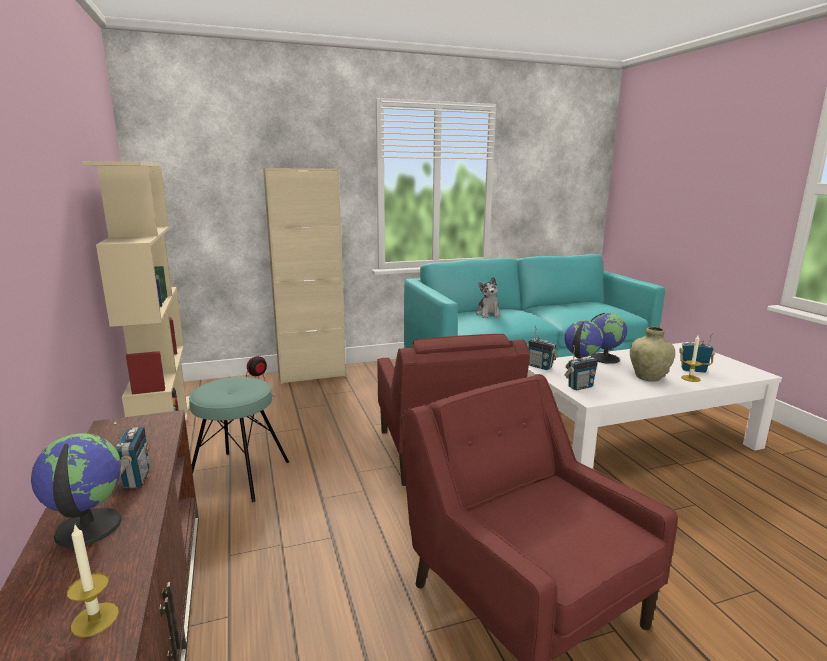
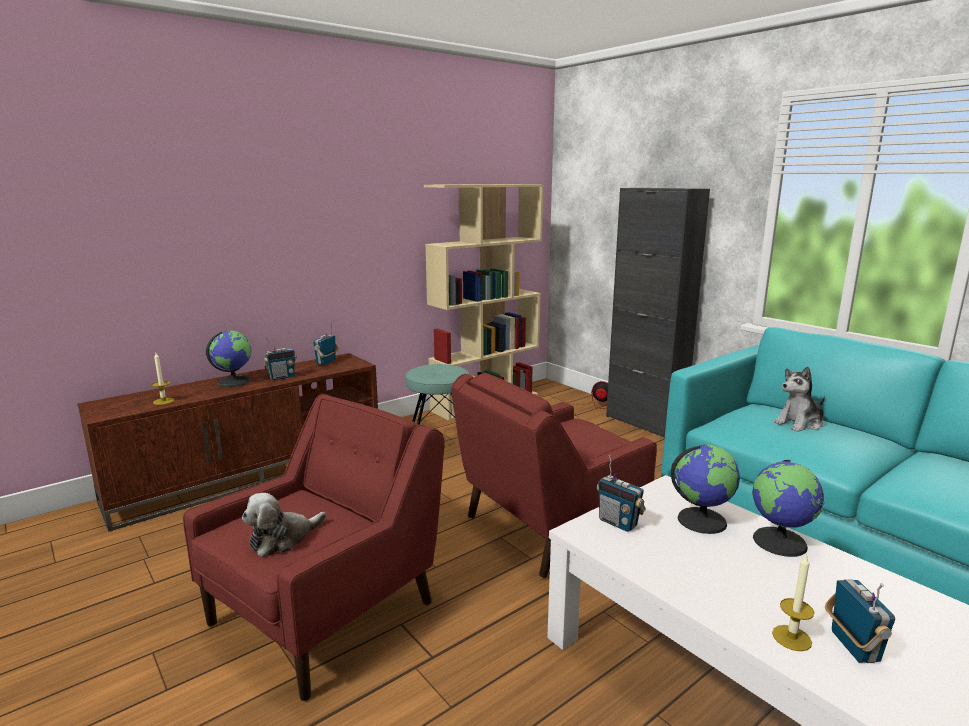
camera: 70 degrees right, 0 degrees up
beige cabinet [263,168,346,384] -> black cabinet [606,188,710,438]
radio [527,325,557,370] -> radio moved to [313,322,339,365]
beige vase [630,327,675,382] -> none
none -> plush toy [242,493,326,557]

